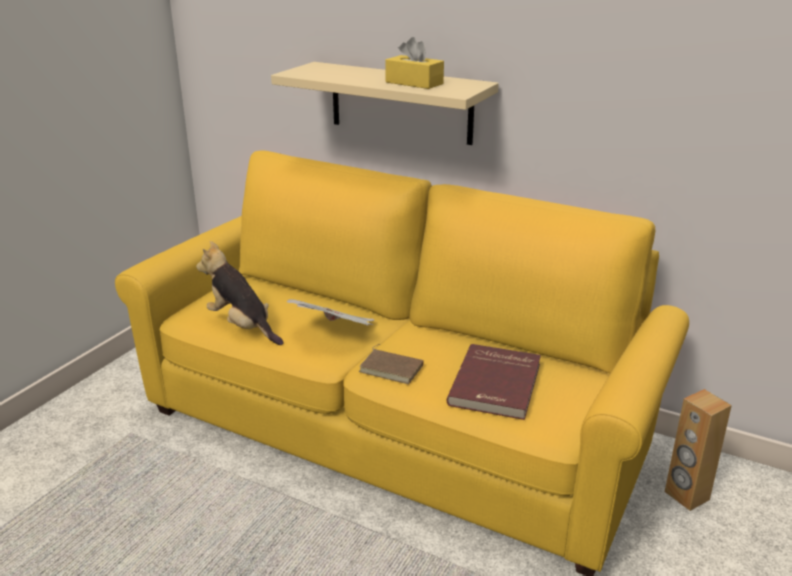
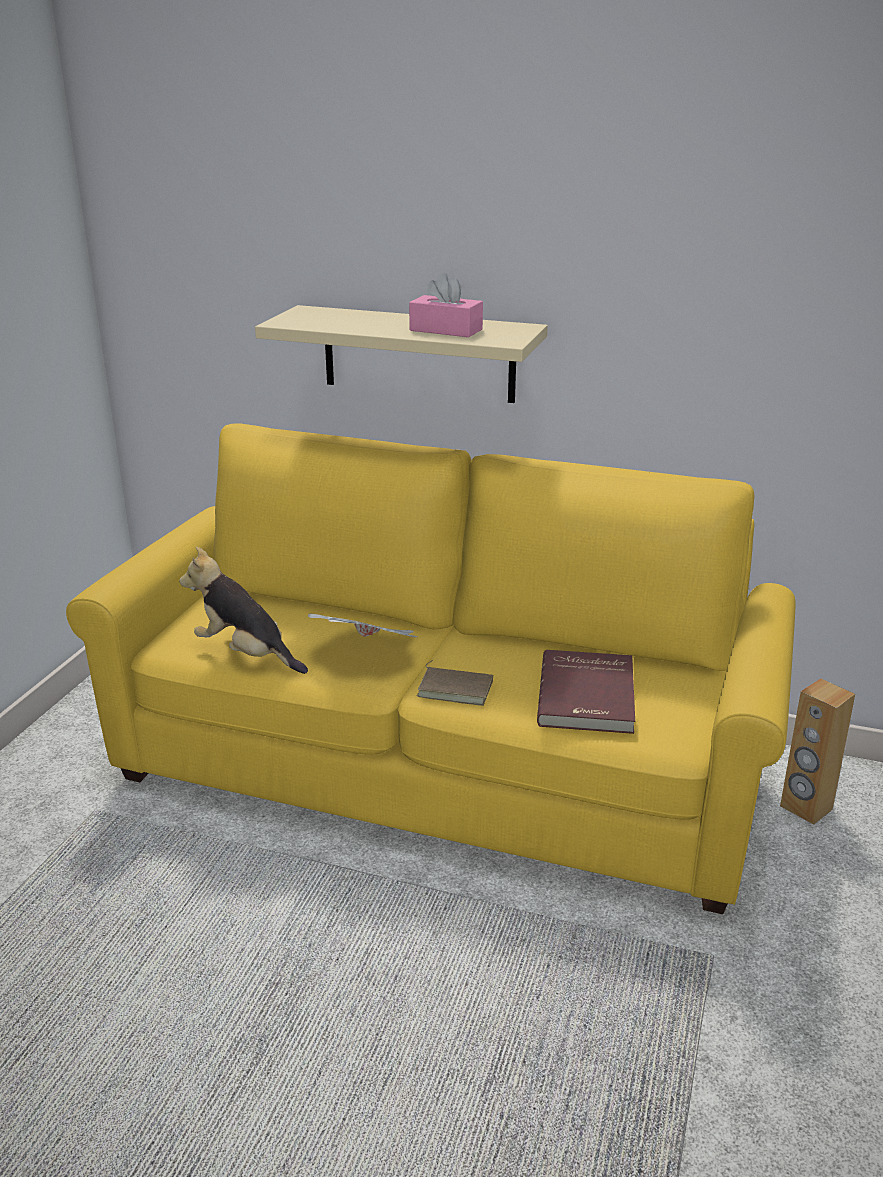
camera: 10 degrees left, 0 degrees up
yellow tissue box [385,37,444,89] -> pink tissue box [409,273,483,337]

